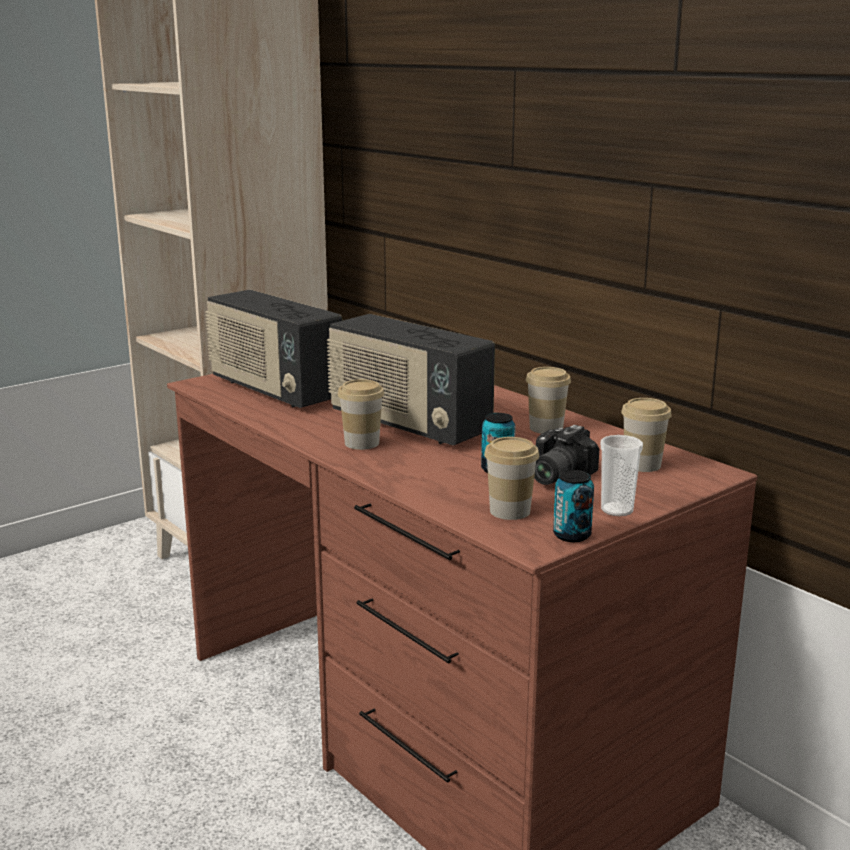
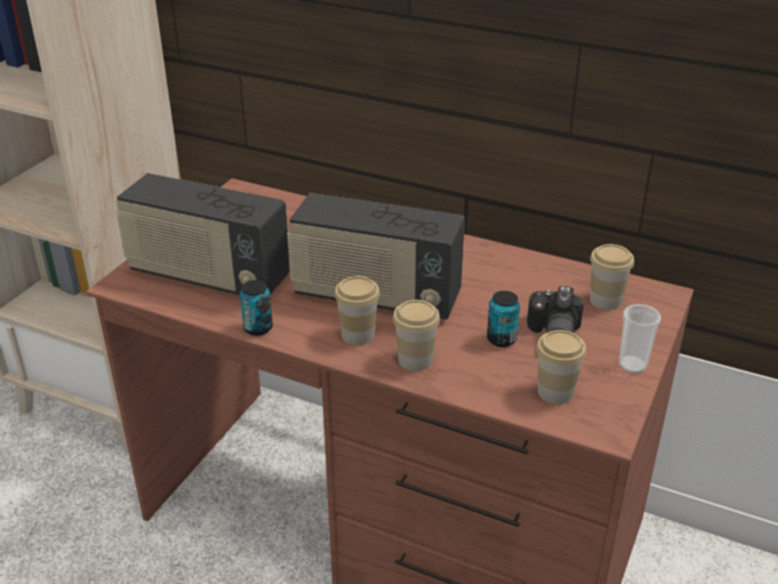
camera: 25 degrees left, 15 degrees up
cup [526,367,571,434] -> cup moved to [393,300,440,371]
can [553,470,594,542] -> can moved to [240,280,273,336]

